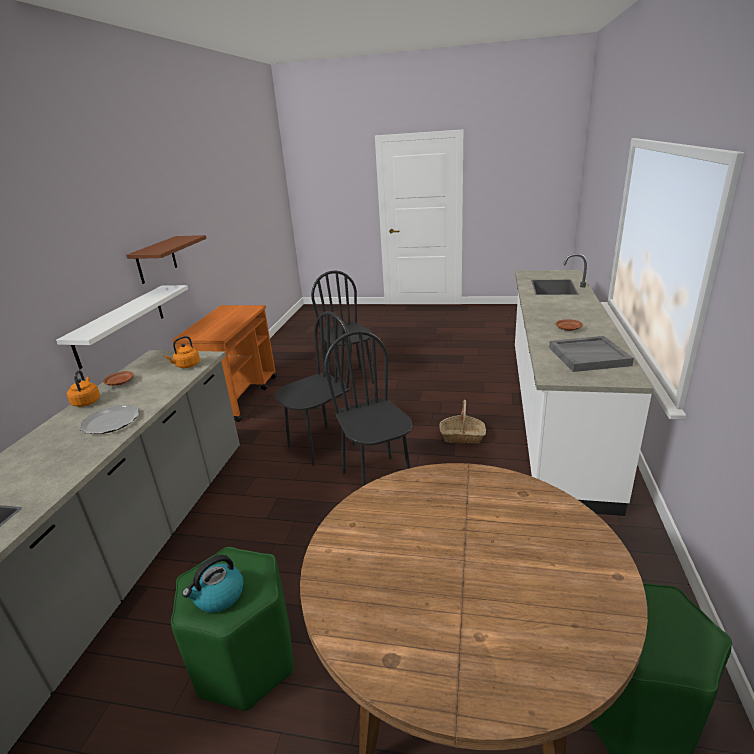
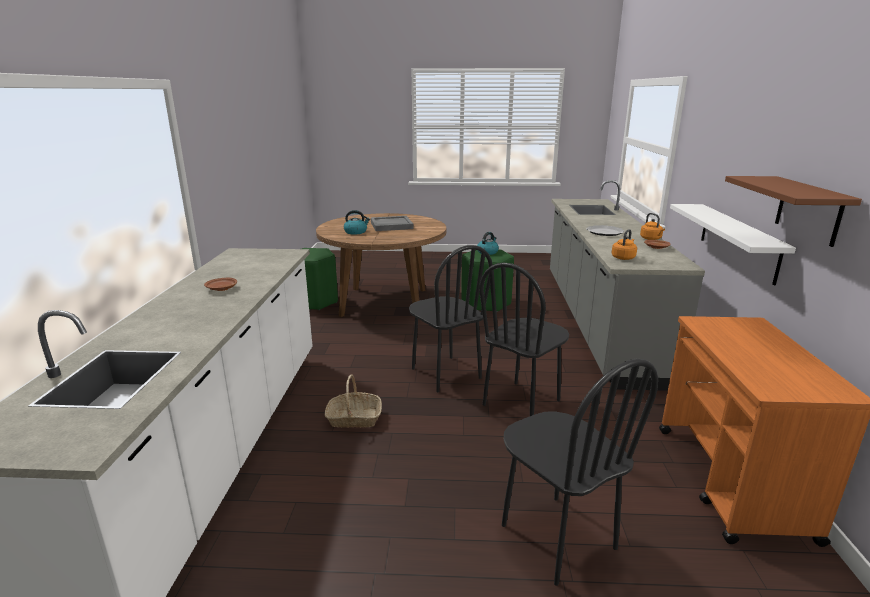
camera: 170 degrees right, 5 degrees down
grey tray [549,336,634,372] -> grey tray moved to [371,216,414,231]
none -> kettle [344,210,370,234]

